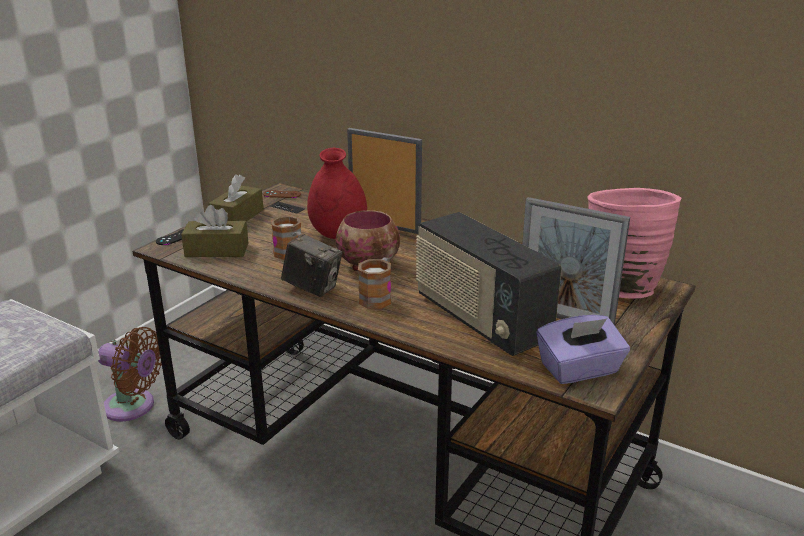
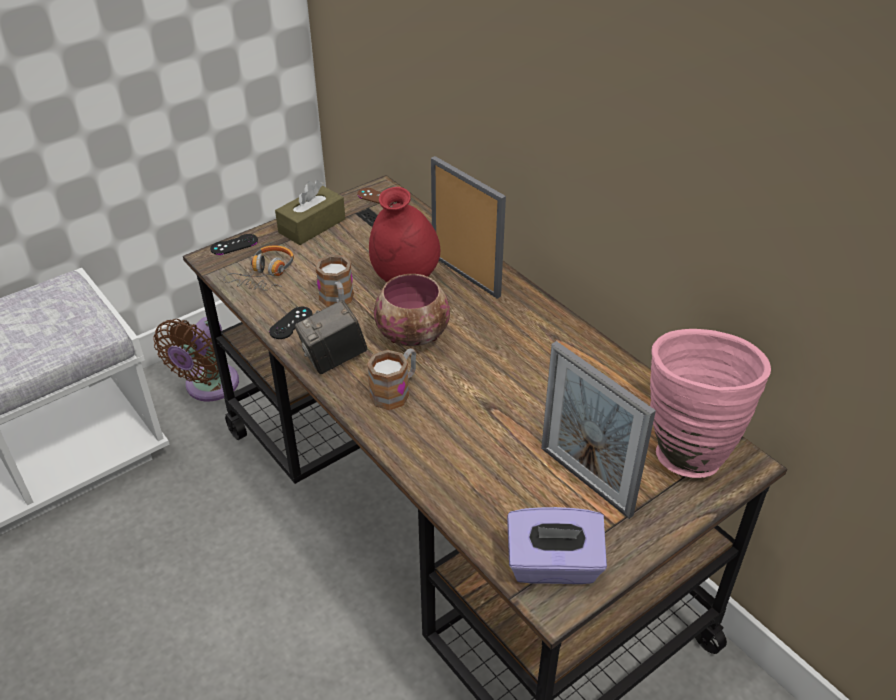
camera: 20 degrees right, 15 degrees up
brown fan [98,327,162,421] -> brown fan turned 75 degrees clockwise [153,317,239,402]
brown tissue box [181,205,248,257] -> headphones [224,245,294,290]
camera [281,234,343,297] -> camera turned 105 degrees clockwise [295,300,367,374]
radio [416,212,562,356] -> none
none -> black game controller [269,307,313,339]

